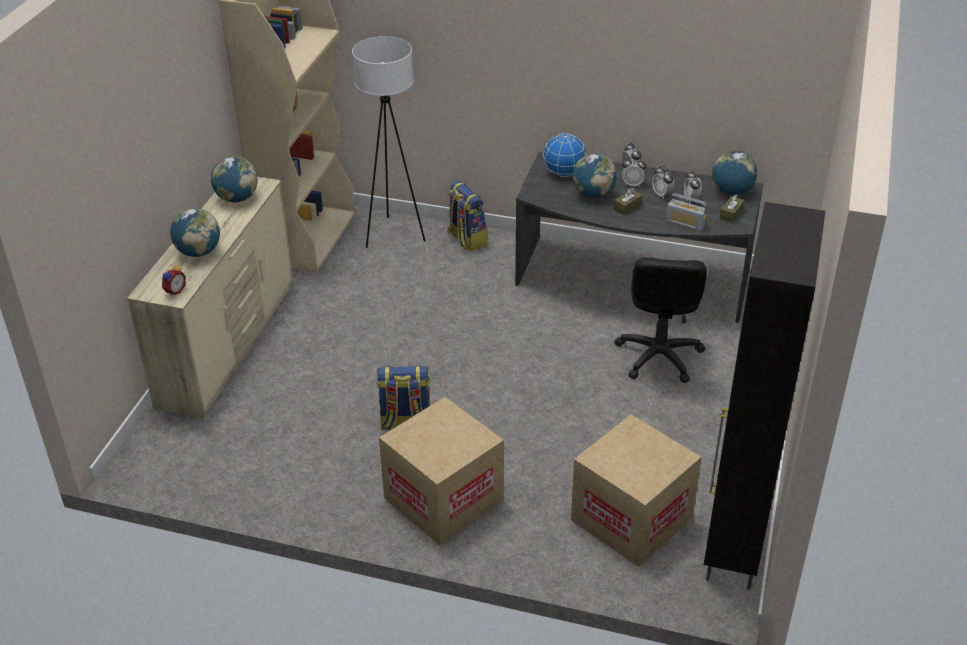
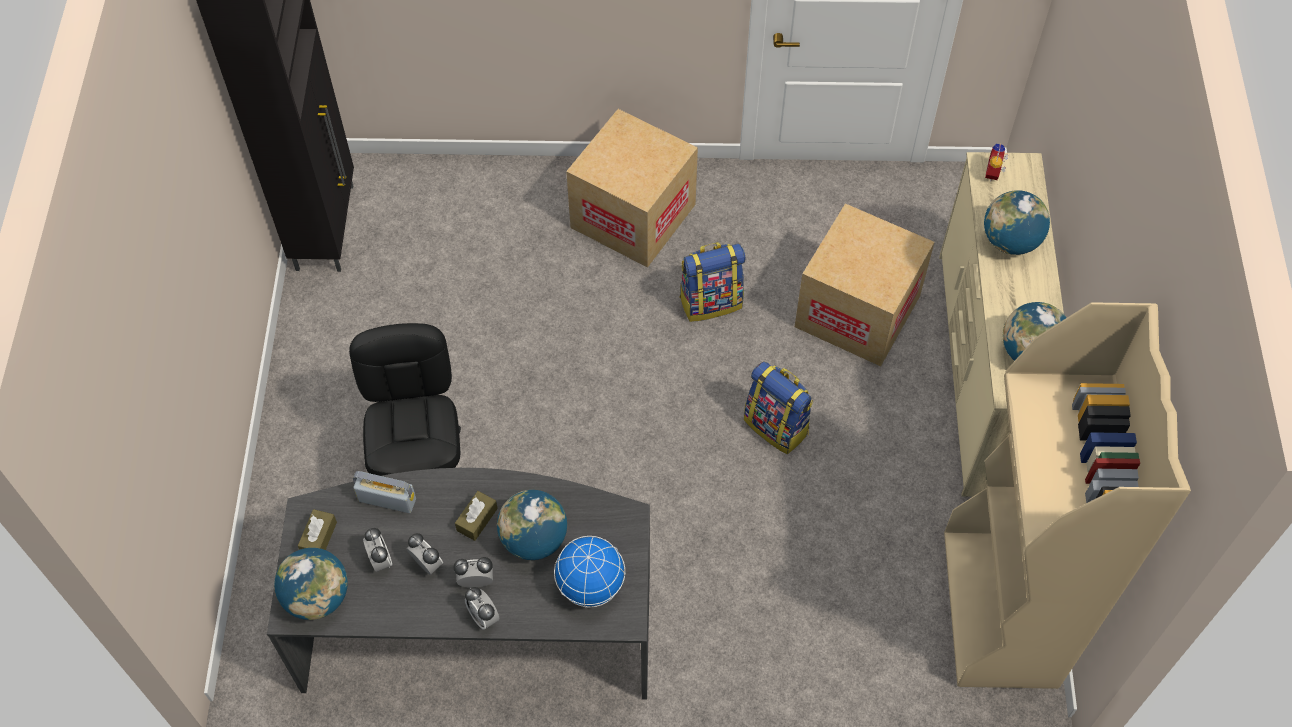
camera: 165 degrees right, 20 degrees up
white floor lamp [352,36,426,248] -> none
backpack [447,180,487,252] -> backpack moved to [744,361,813,454]
cardboard box [571,414,701,567] -> cardboard box moved to [795,203,934,366]

